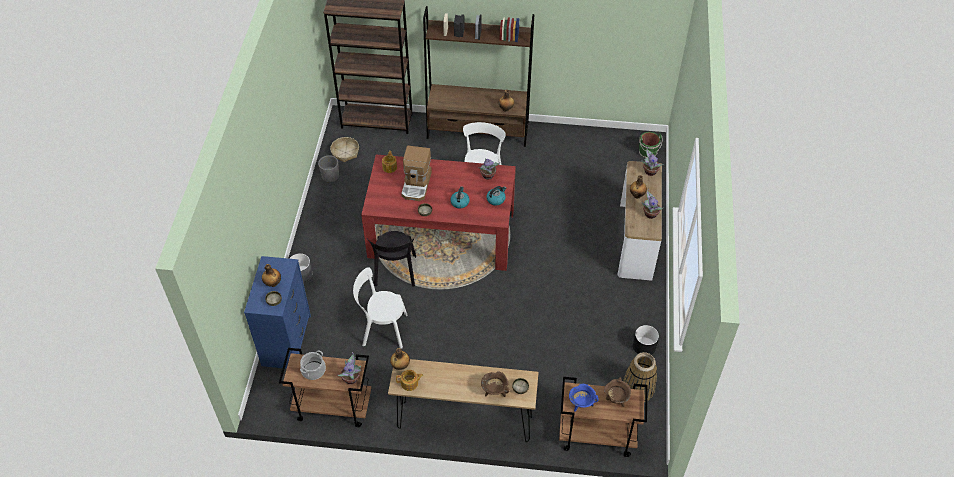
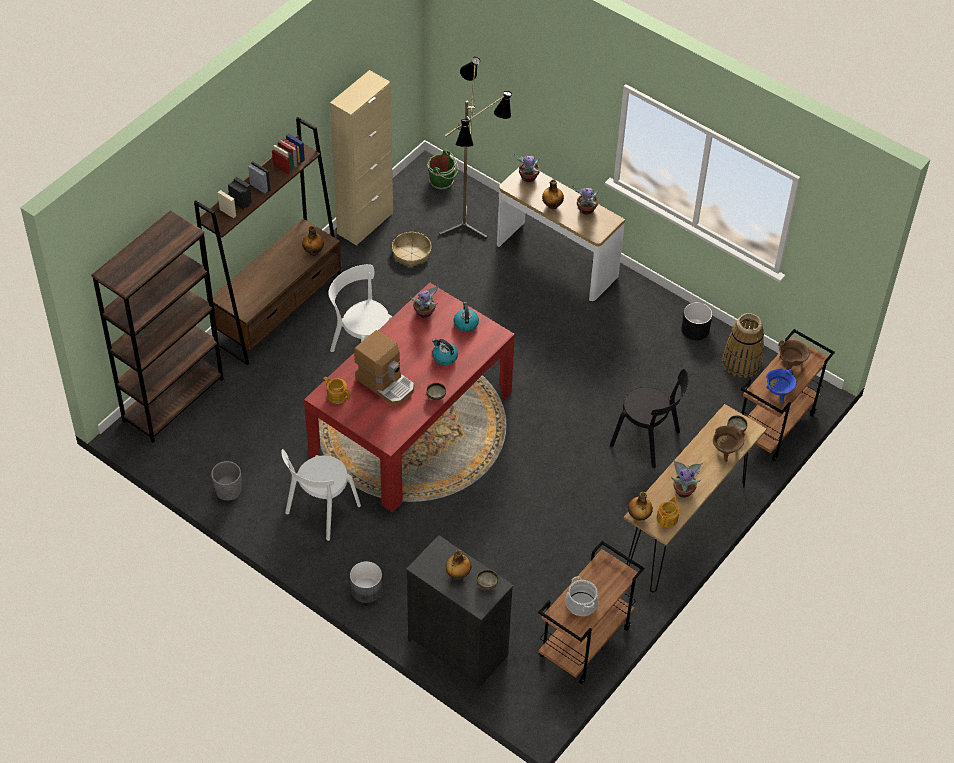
camera: 60 degrees left, 0 degrees up
blue dresser [244,256,311,369] -> black dresser [406,535,514,690]
basket [330,137,359,162] -> basket moved to [392,232,431,267]
potted plant [338,352,361,384] -> potted plant moved to [671,460,703,498]
white chair [353,267,407,349] -> white chair moved to [281,449,361,541]
black chair [367,231,416,287] -> black chair moved to [610,369,688,468]
none -> beige cabinet [330,70,393,246]
none -> floor lamp [439,57,512,239]

